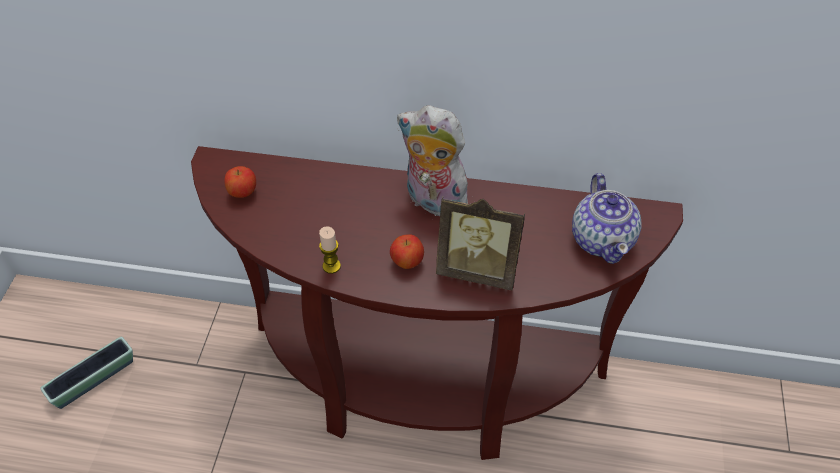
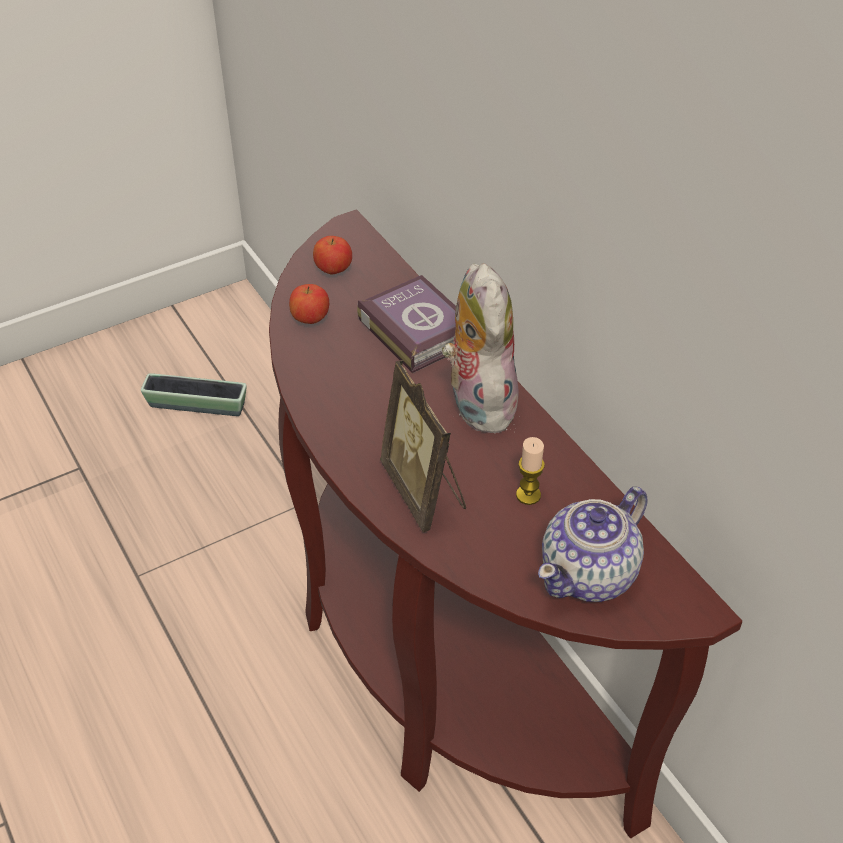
camera: 50 degrees right, 5 degrees down
candle [319,226,341,274] -> candle moved to [516,437,545,505]
apple [390,234,424,269] -> apple moved to [289,284,329,324]
none -> book [357,275,456,373]

